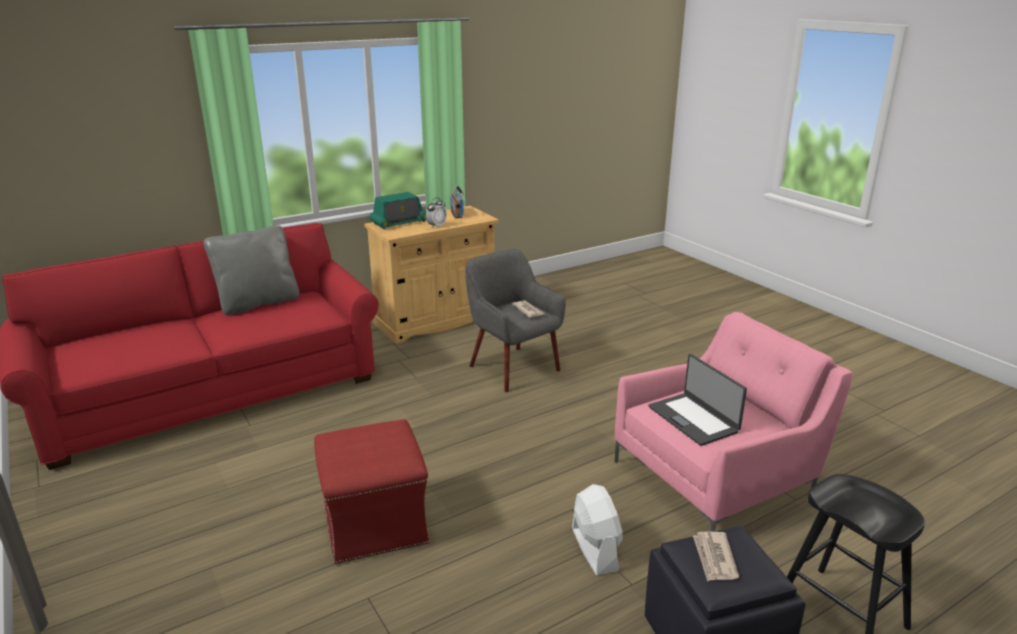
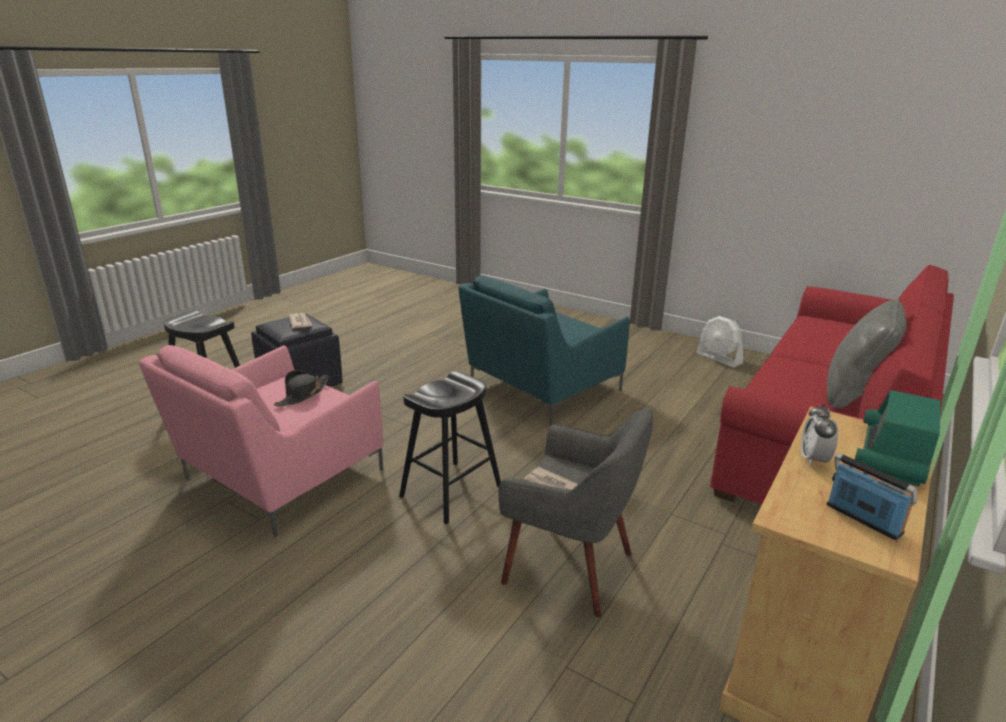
camera: 155 degrees right, 0 degrees up
red ottoman [314,420,430,564] -> turquoise armchair [458,275,630,425]
white fan [572,484,622,575] -> white fan moved to [696,316,743,368]
laptop [648,354,747,446] -> black hat [274,370,329,406]
none -> black stool [399,371,501,524]

